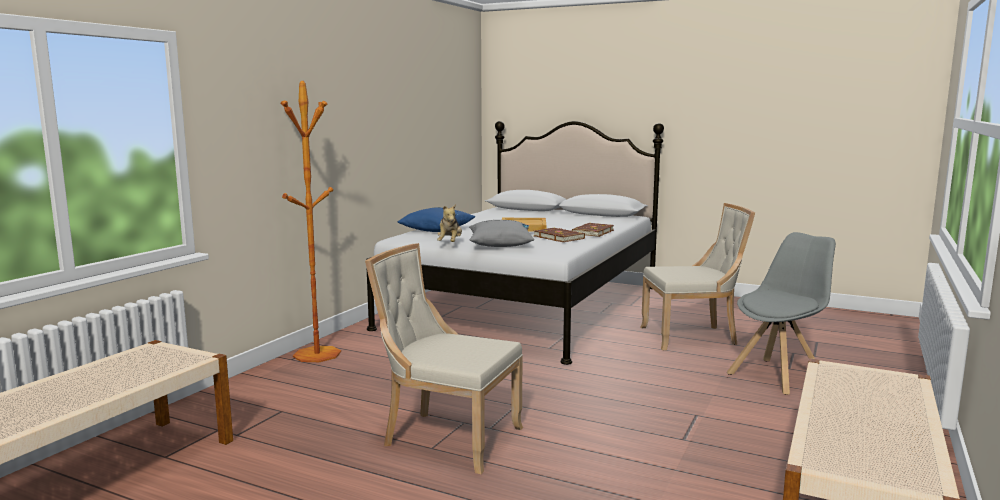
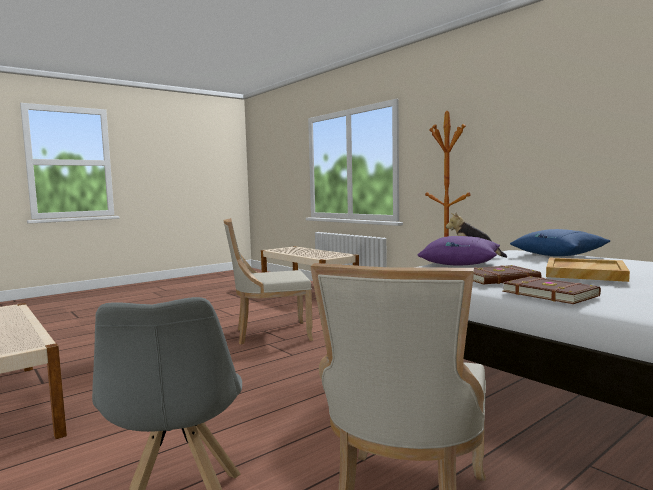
camera: 115 degrees right, 5 degrees down
beige chair [365,243,523,474] -> beige chair turned 150 degrees counterclockwise [224,218,313,344]
grey pillow [469,220,534,247] -> purple pillow [418,236,500,266]

